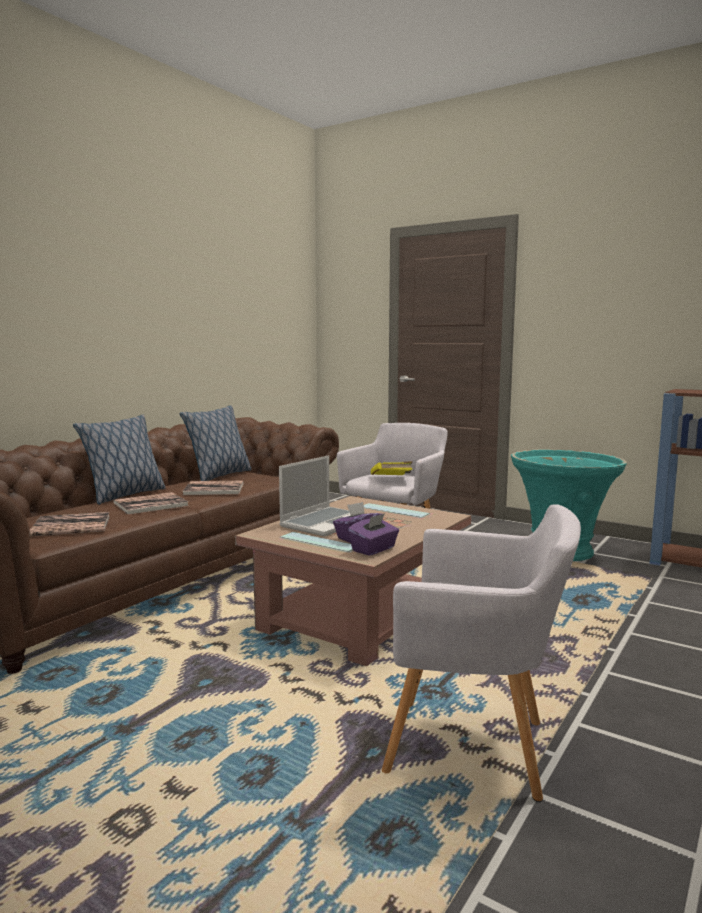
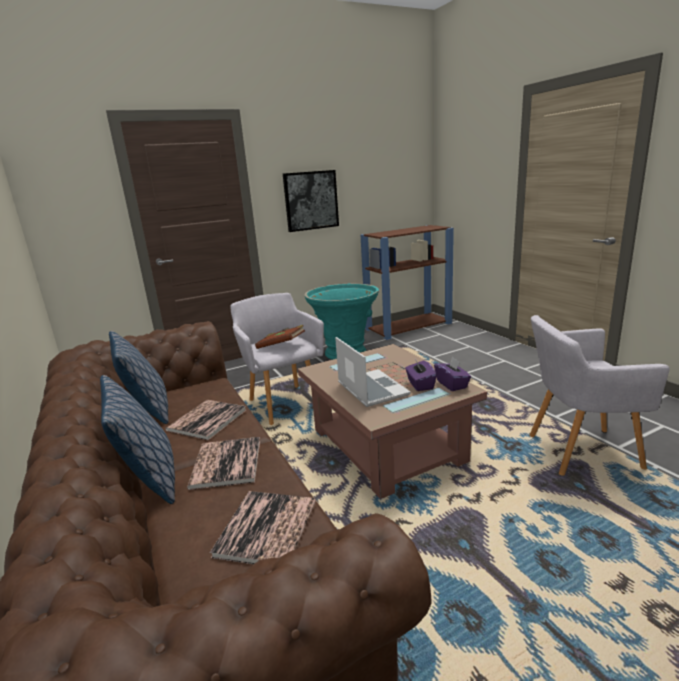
camera: 60 degrees left, 10 degrees up
yellow book [371,461,413,475] -> brown book [255,325,305,349]
grey armchair [382,504,581,802] -> grey armchair turned 135 degrees counterclockwise [529,315,670,475]
none -> picture [283,170,339,232]

